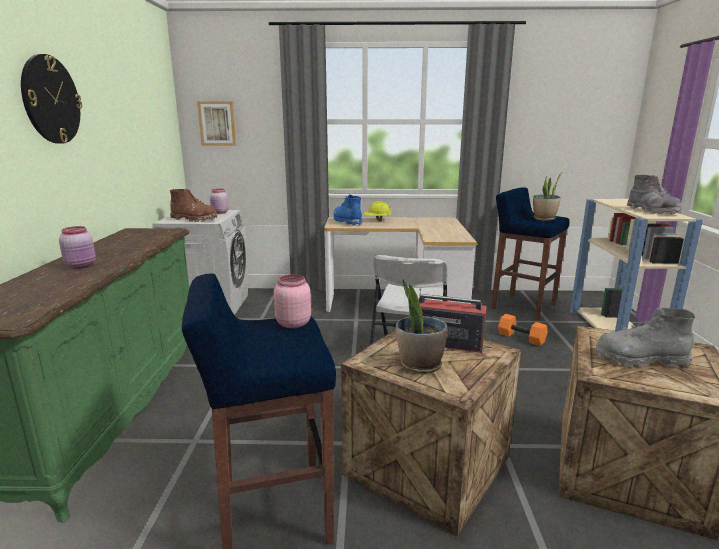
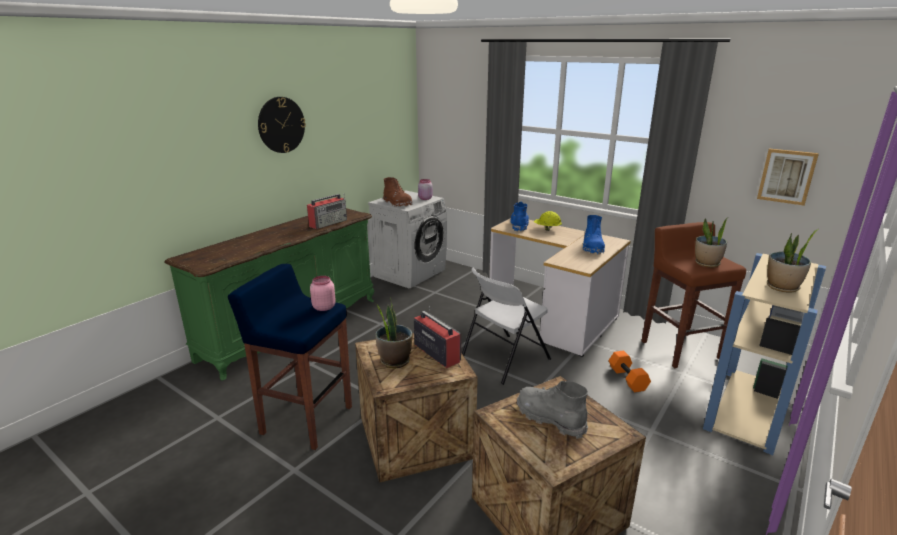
camera: 35 degrees right, 5 degrees up
pink jar [59,226,96,269] -> none
picture [197,101,236,146] -> picture moved to [757,149,819,206]
blue stool [491,187,569,320] -> brown stool [642,222,746,368]
grey boot [627,175,682,214] -> potted plant [767,229,819,293]
none -> radio [307,194,347,229]
none -> blue boot [583,215,605,254]

